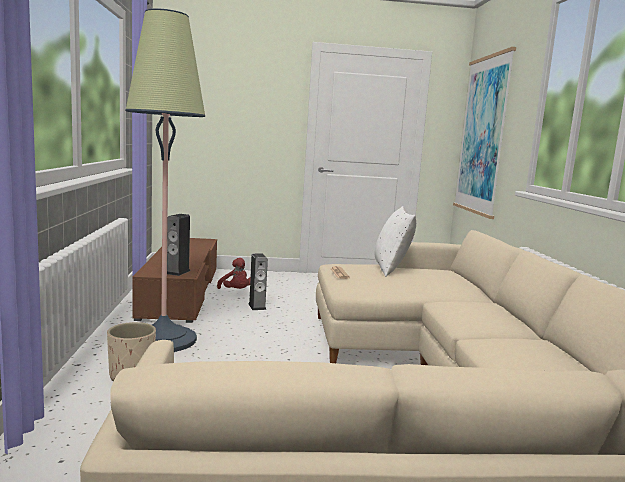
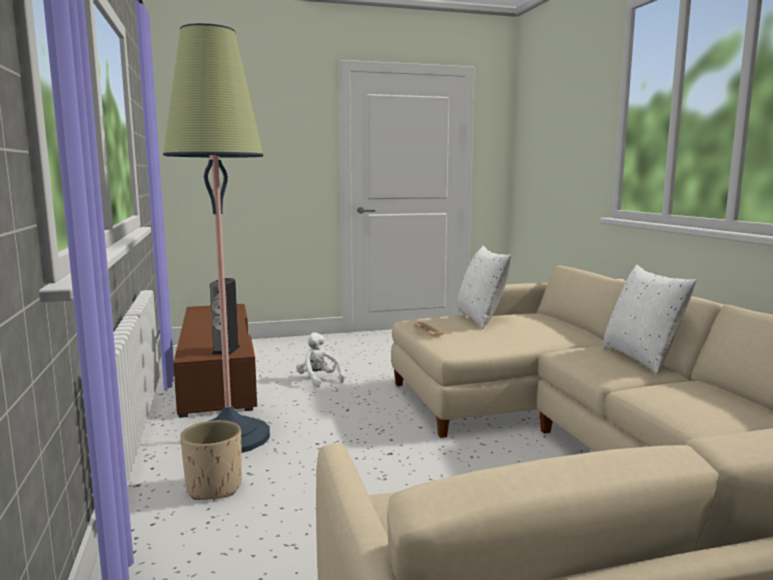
camera: 10 degrees left, 0 degrees up
red plush toy [217,258,250,289] -> none
speaker [248,253,268,310] -> white plush toy [296,332,344,388]
picture [453,47,516,219] -> none
none -> white pillow [603,265,697,374]

